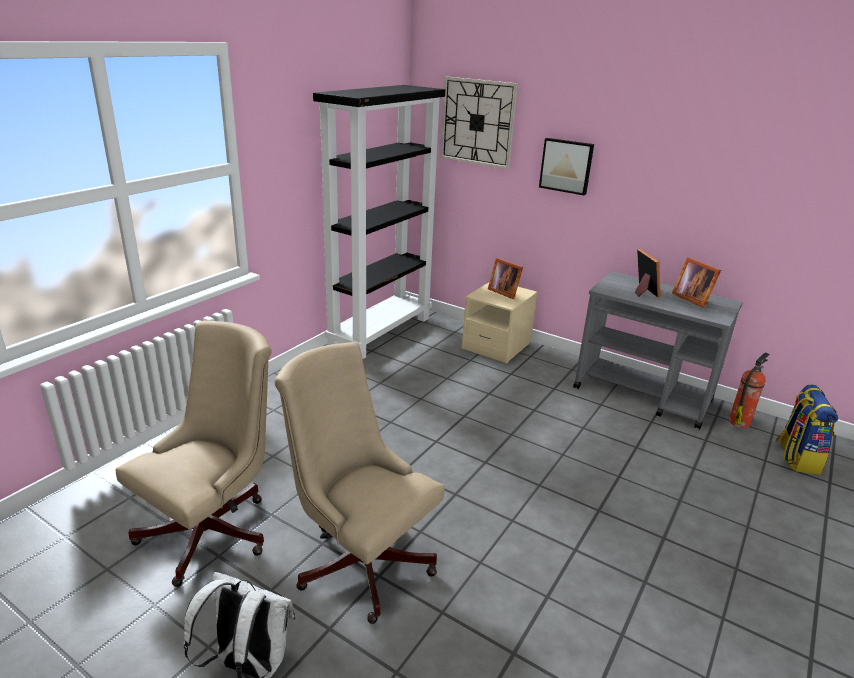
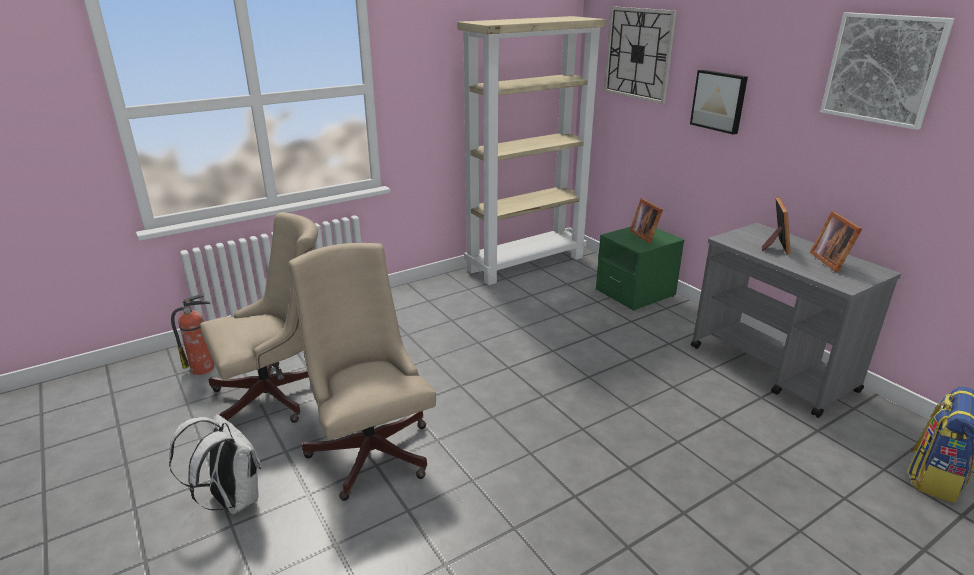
camera: 25 degrees right, 0 degrees up
black bookcase [313,85,445,359] -> beige bookcase [457,16,607,285]
beige nightstand [462,282,538,363] -> green nightstand [596,227,684,311]
fire extinguisher [729,352,770,428] -> fire extinguisher moved to [171,294,214,375]
none -> picture [820,12,954,130]

